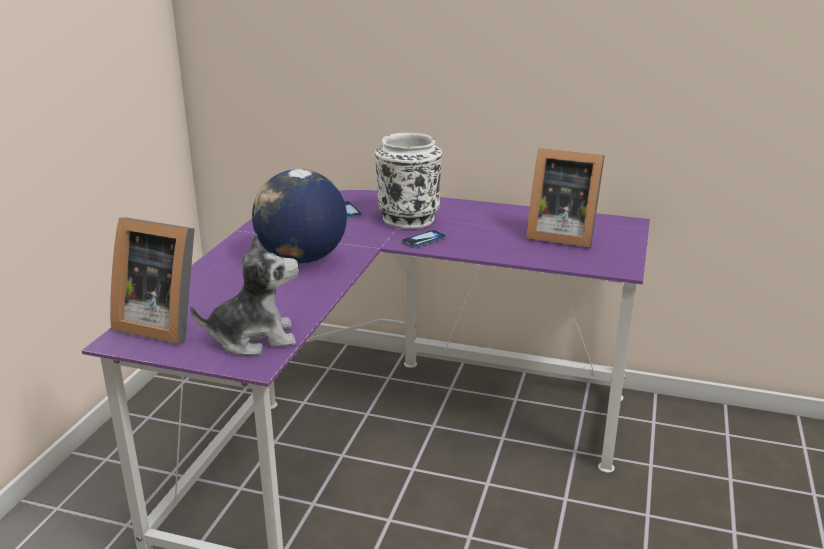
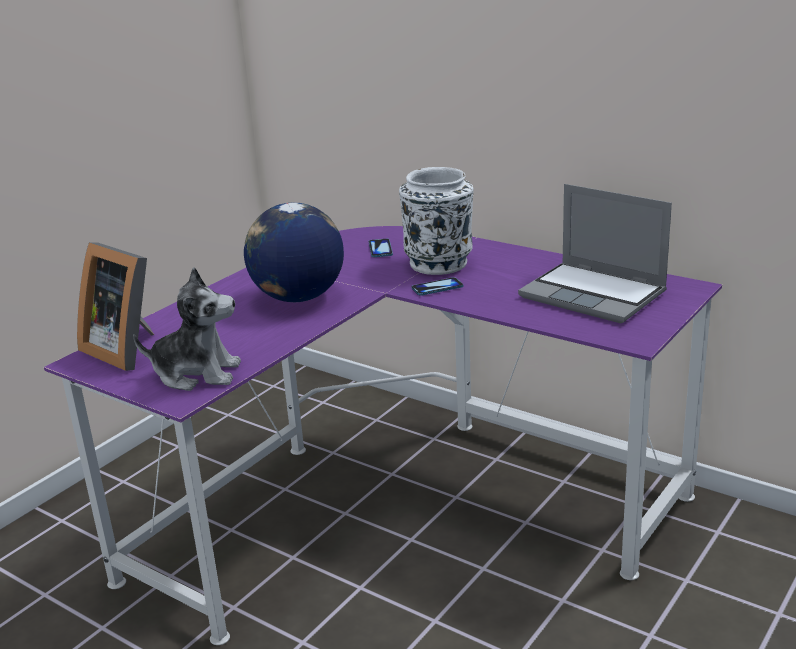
camera: 20 degrees right, 0 degrees up
picture frame [526,148,605,247] -> laptop [518,184,672,323]

